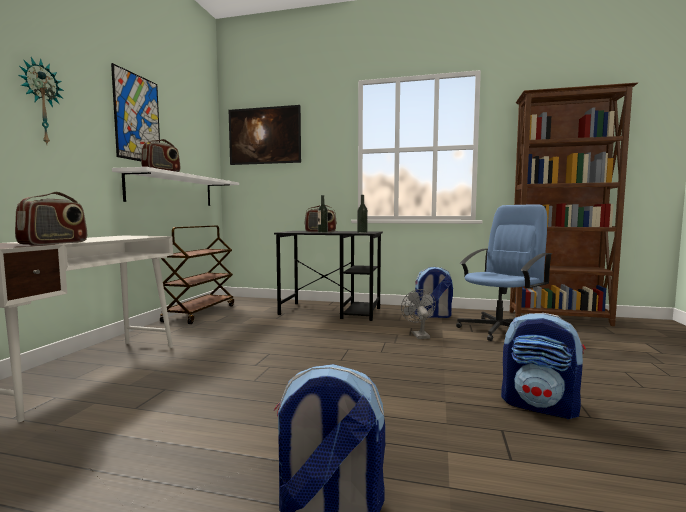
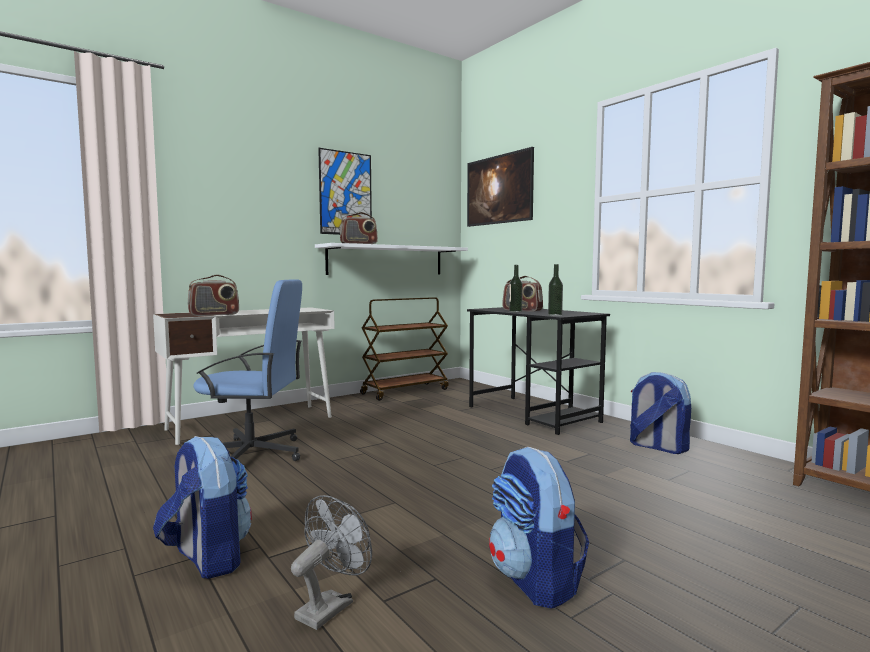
camera: 40 degrees right, 0 degrees up
wall clock [18,57,64,144] -> none
grey fan [401,289,436,339] -> grey fan moved to [291,495,372,630]
blue office chair [456,204,552,341] -> blue office chair moved to [193,279,302,461]

